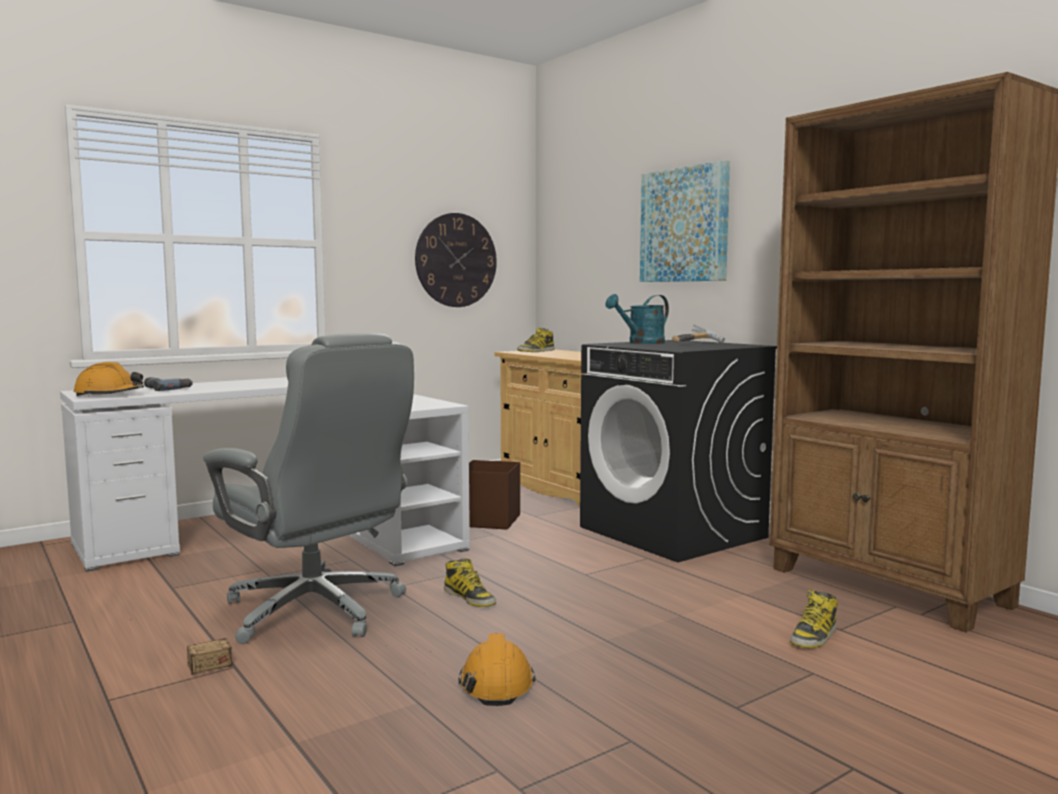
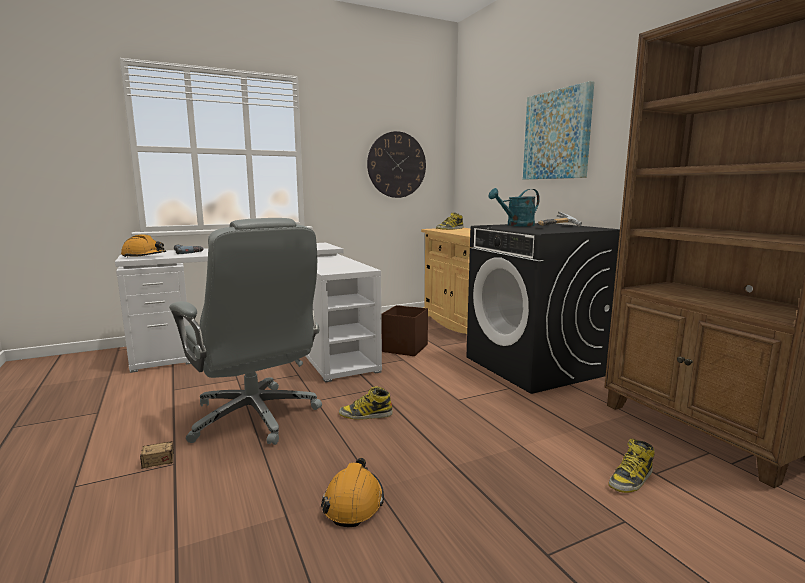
camera: 10 degrees right, 5 degrees up
boot [444,558,496,607] -> boot turned 120 degrees clockwise [339,386,393,420]

